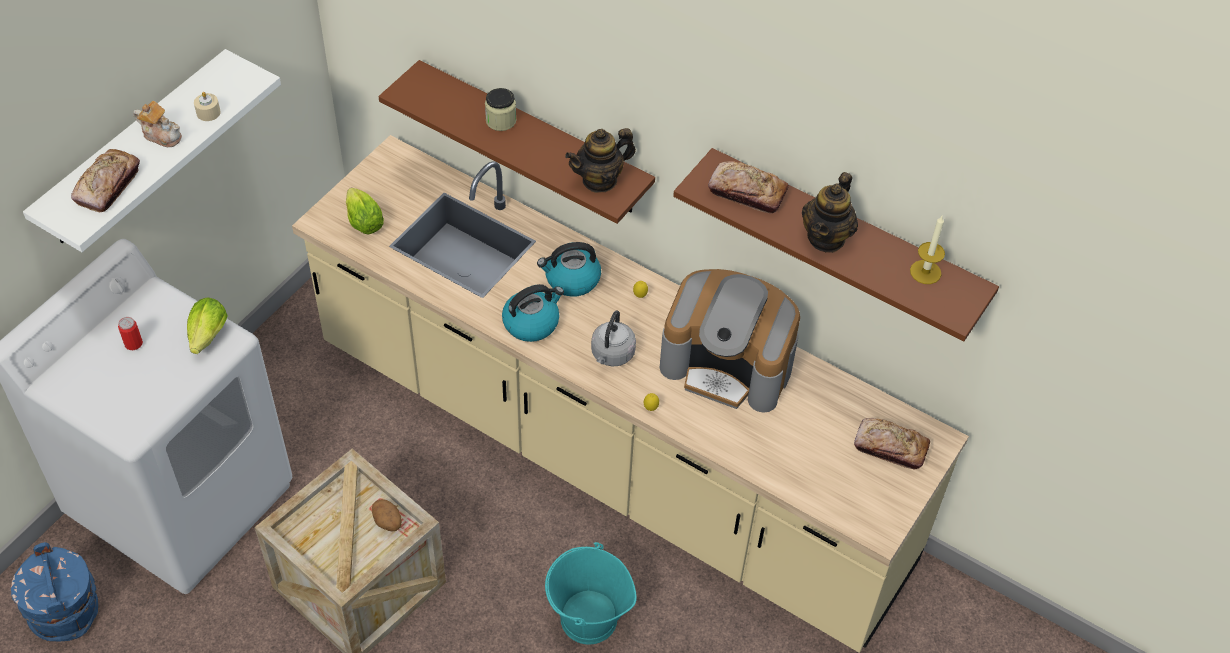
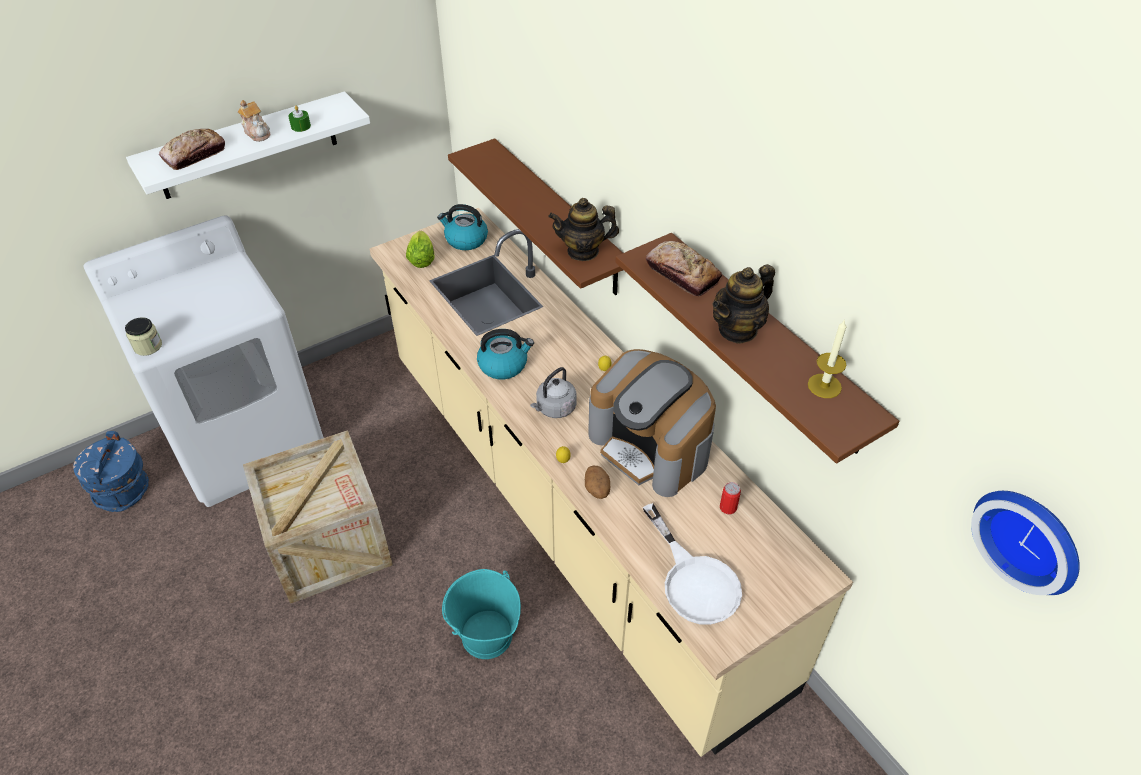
camera: 25 degrees right, 5 degrees down
can [118,317,143,350] -> can moved to [720,482,741,514]
lettuce [187,297,227,354] -> none
beige candle [194,92,221,121] -> green candle [288,106,311,132]
potato [372,499,402,531] -> potato moved to [585,466,610,499]
jar [485,88,516,131] -> jar moved to [125,317,162,356]
kettle [537,242,601,297] -> kettle moved to [437,204,488,250]
bread [854,418,930,470] -> none
none -> white frying pan [643,503,742,625]
none -> wall clock [971,491,1080,595]

